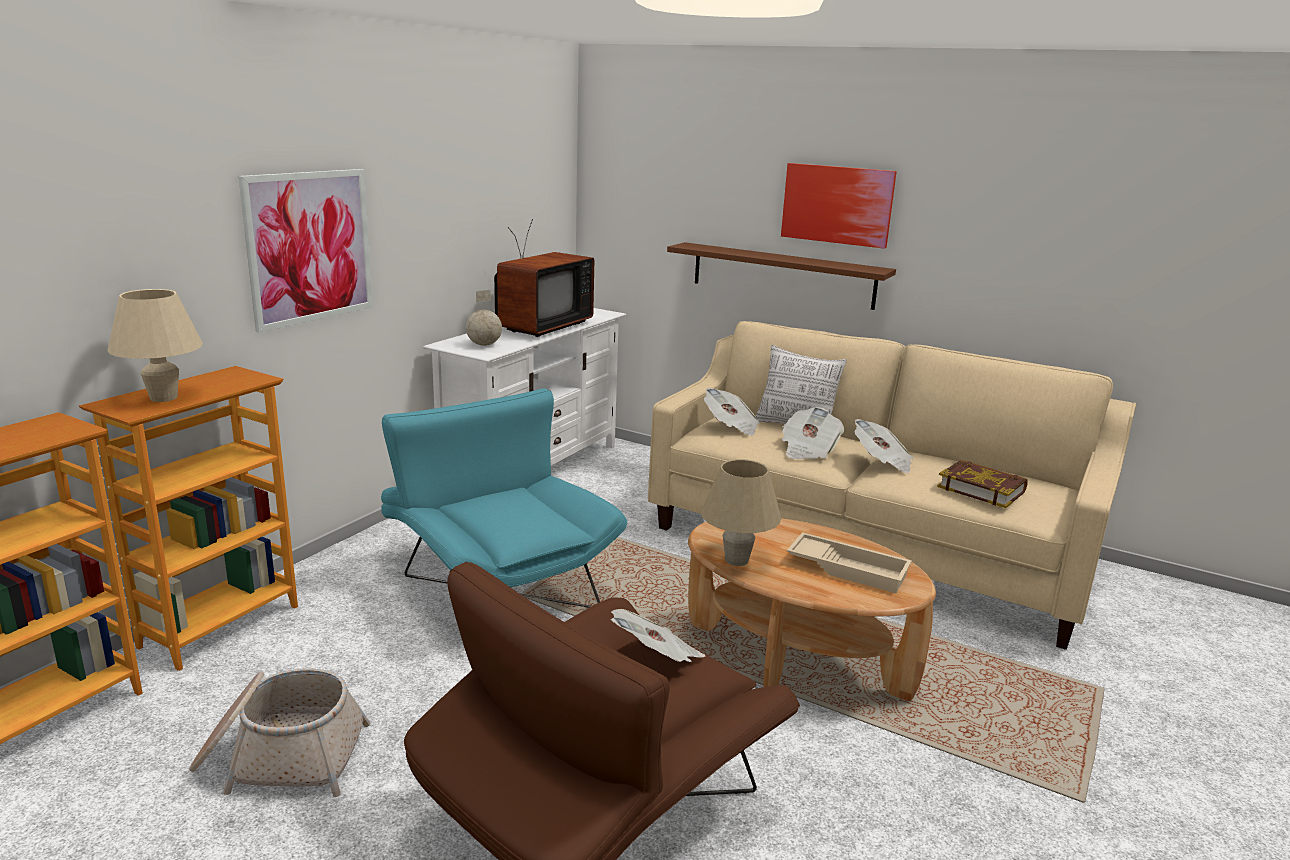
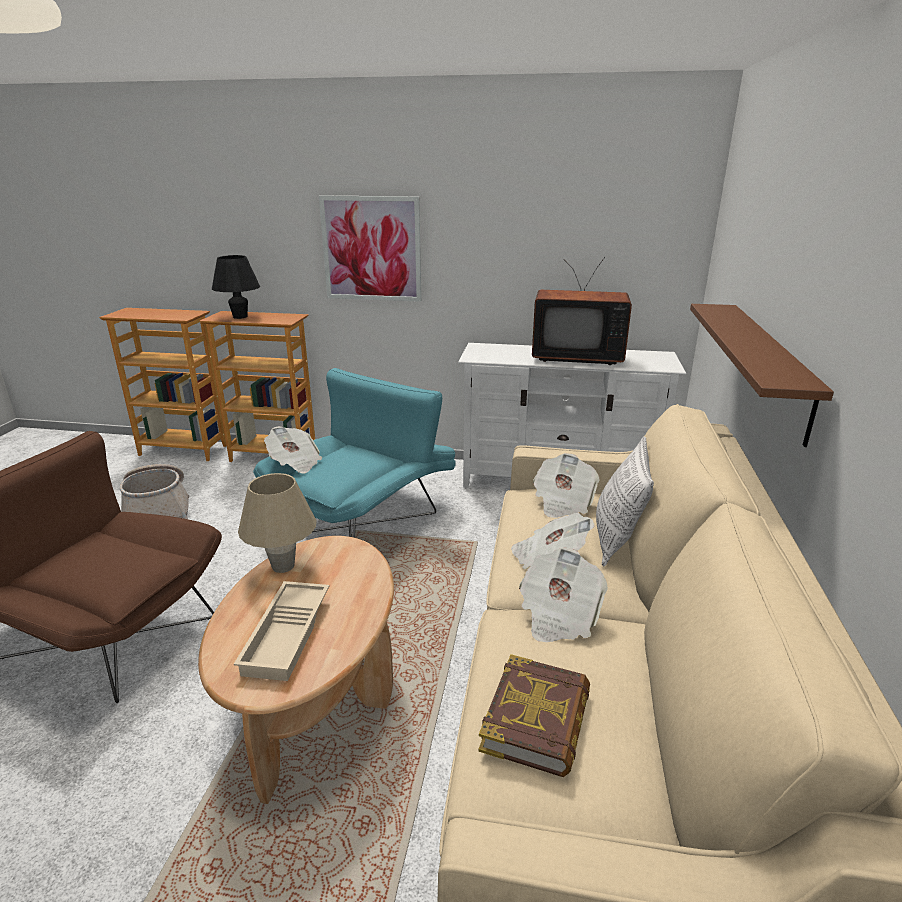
camera: 70 degrees right, 5 degrees up
beige table lamp [107,289,203,402] -> black table lamp [212,255,260,319]
globe [466,290,502,346] -> none
newspaper [610,609,705,662] -> newspaper moved to [264,426,322,473]
picture [781,163,897,249] -> none

